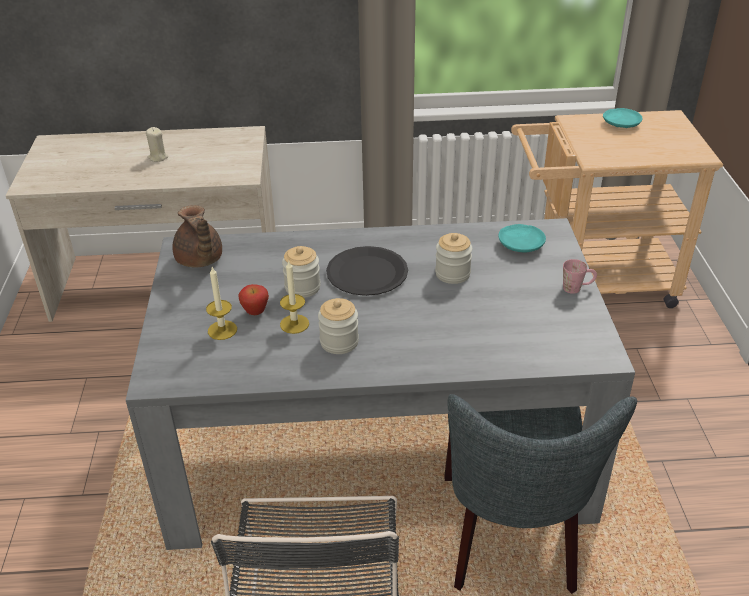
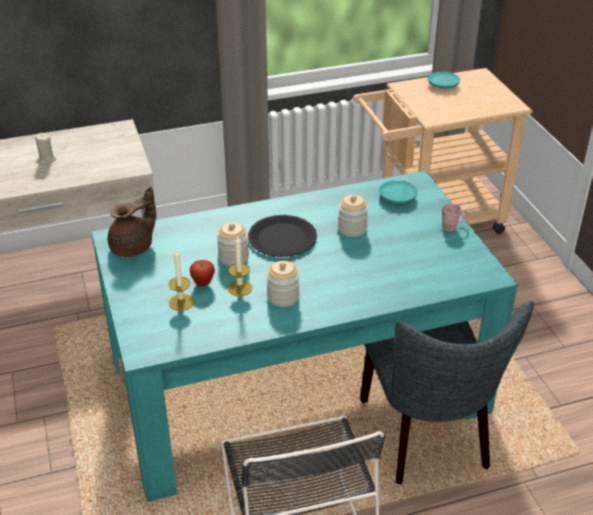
camera: 15 degrees left, 0 degrees up
grey dining table [126,218,635,550] -> turquoise dining table [91,171,518,502]
brown teapot [172,205,222,267] -> brown teapot turned 90 degrees counterclockwise [108,187,156,257]

